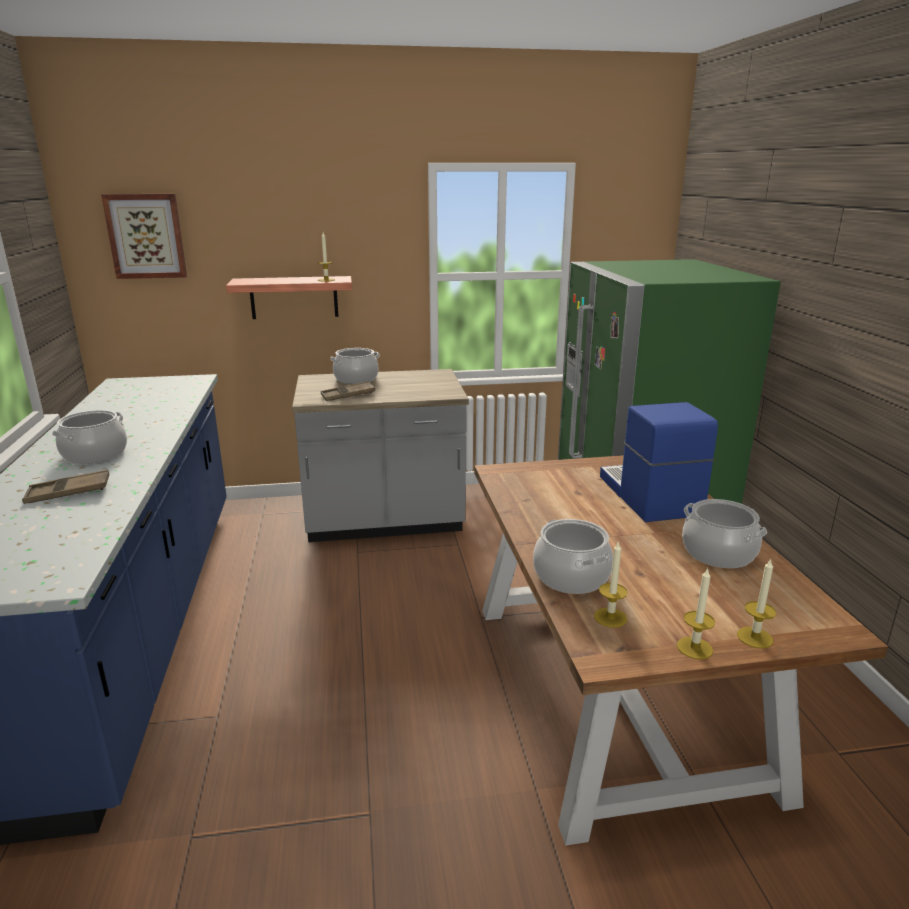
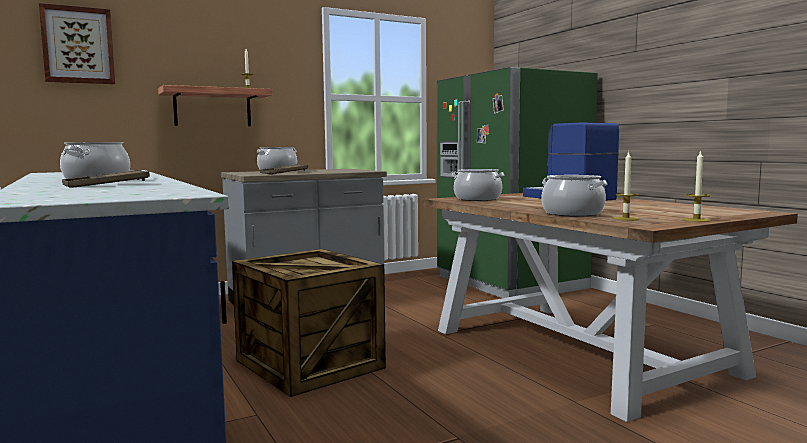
camera: 20 degrees left, 15 degrees down
cooking pot [682,499,767,568] -> cooking pot moved to [452,169,505,201]
candle [737,558,776,648] -> none
none -> crate [232,249,386,397]

